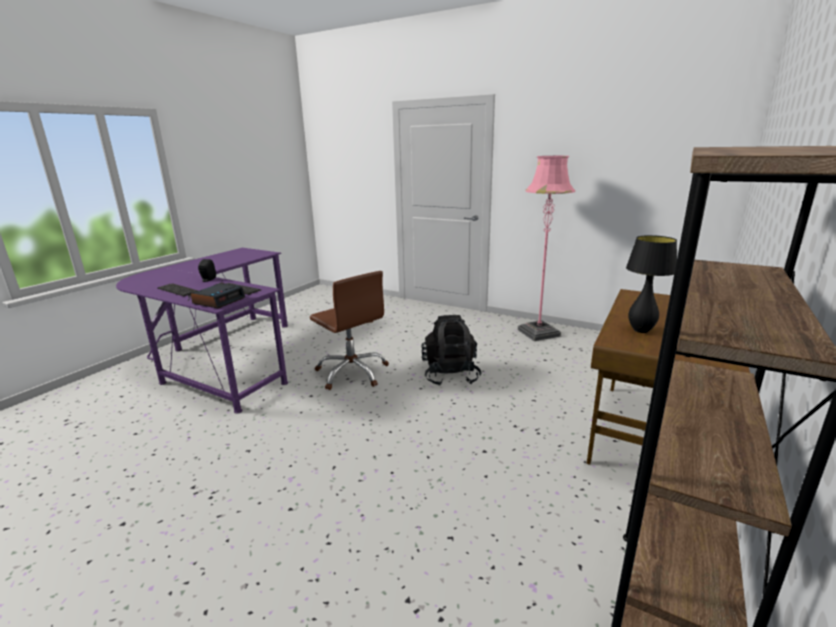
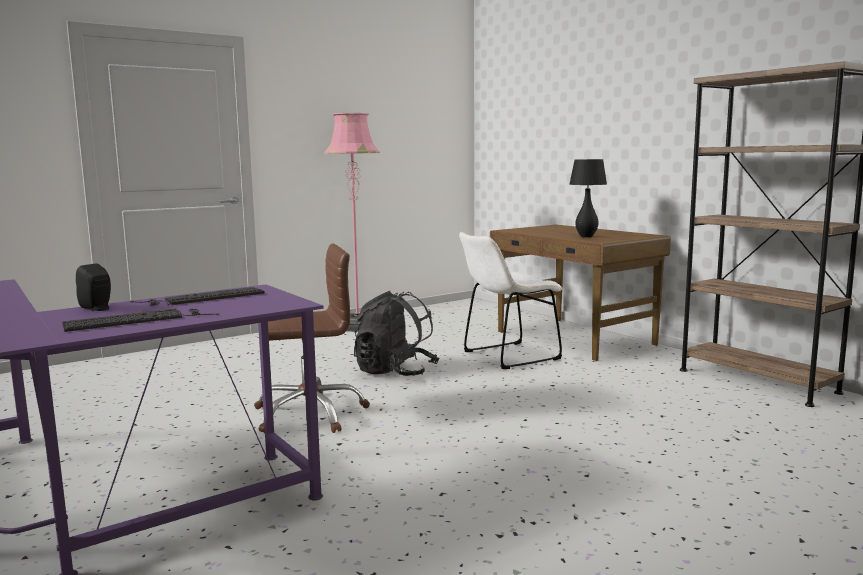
camera: 65 degrees left, 10 degrees down
alarm clock [190,283,245,308] -> none
none -> white chair [459,232,562,369]

